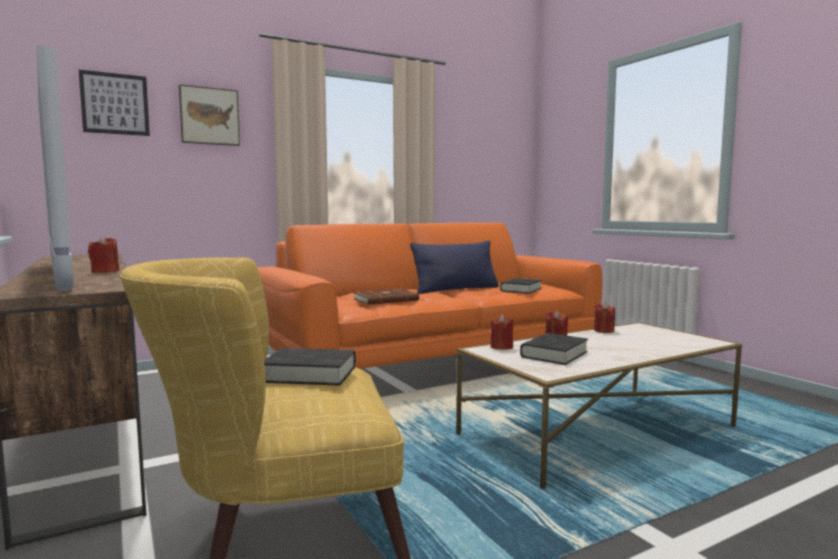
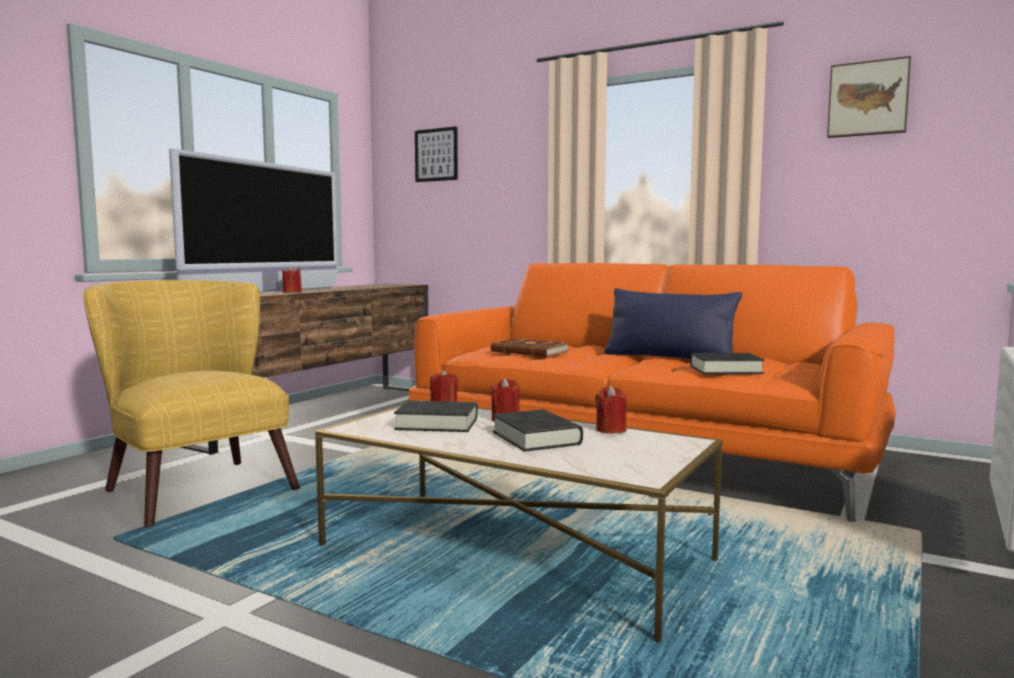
camera: 60 degrees right, 0 degrees up
picture [179,84,240,146] -> picture moved to [827,56,911,138]
black book [264,348,356,386] -> black book moved to [493,409,583,452]

